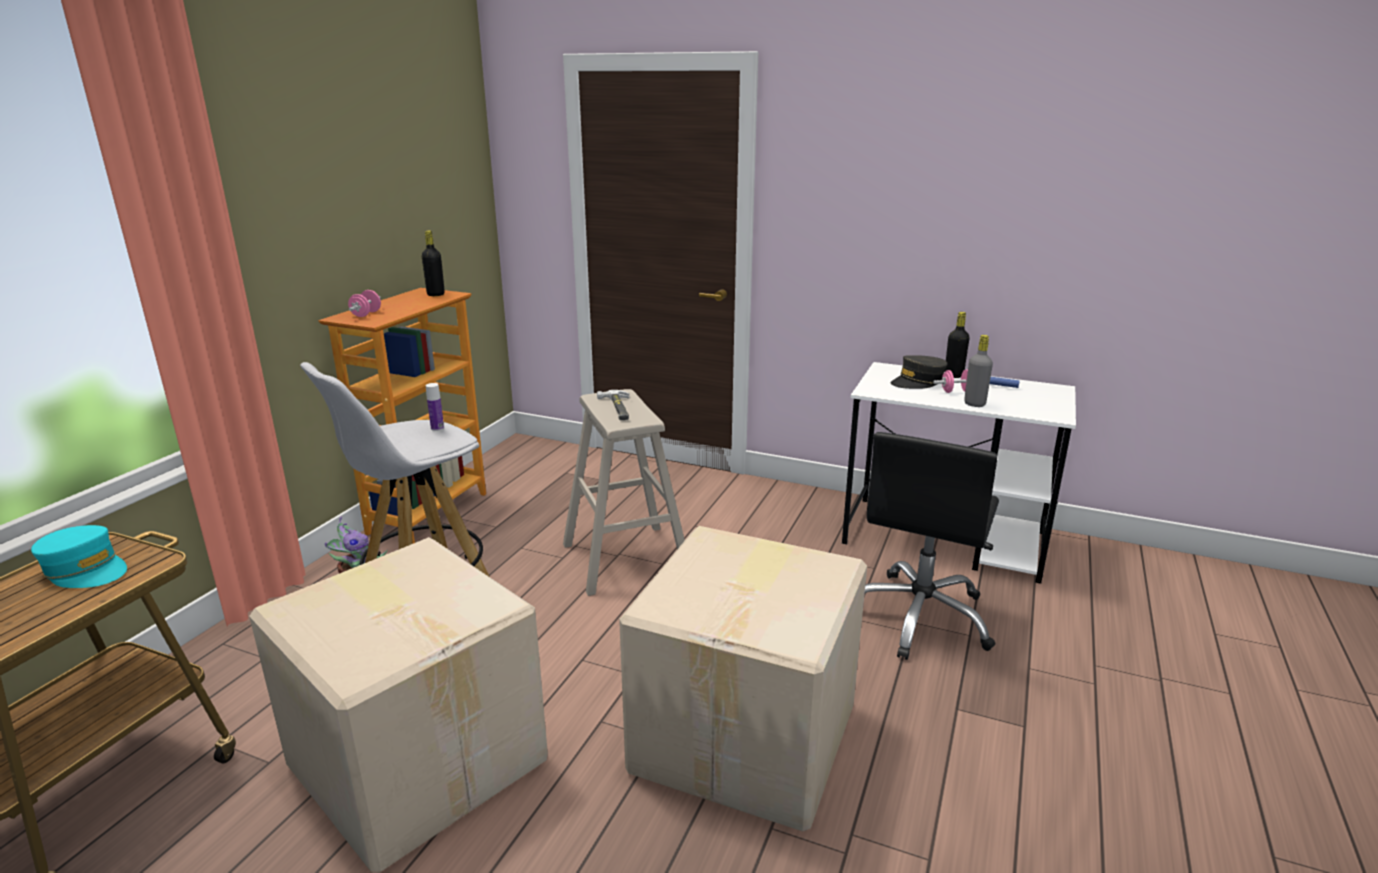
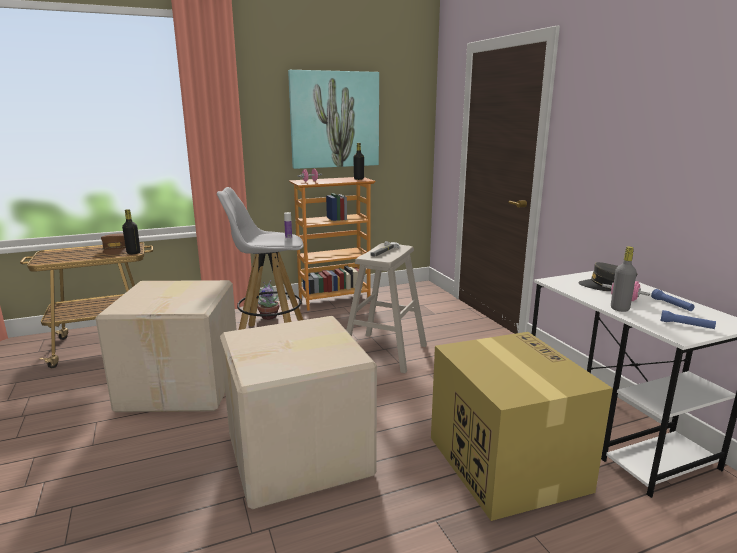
camera: 45 degrees right, 5 degrees down
turquoise cap [31,525,127,588] -> brown cap [101,233,126,255]
black office chair [865,432,999,660] -> cardboard box [431,332,613,521]
black bottle [944,312,970,378] -> black bottle moved to [122,209,140,254]
none -> picture [288,70,379,169]
none -> blue flashlight [661,310,716,329]

